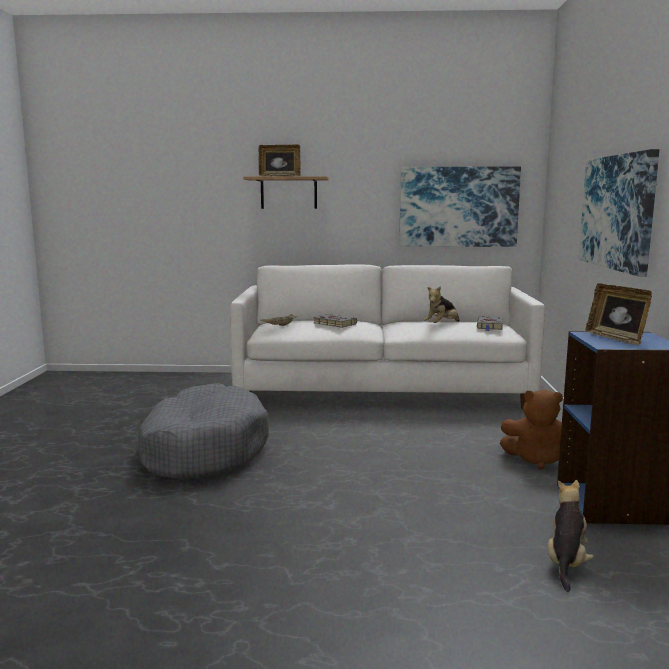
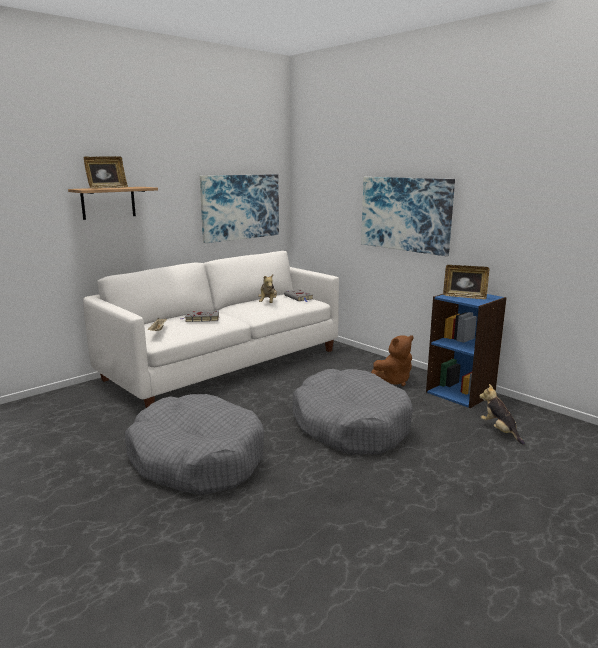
camera: 45 degrees left, 5 degrees up
none -> grey dog bed [293,369,413,455]

